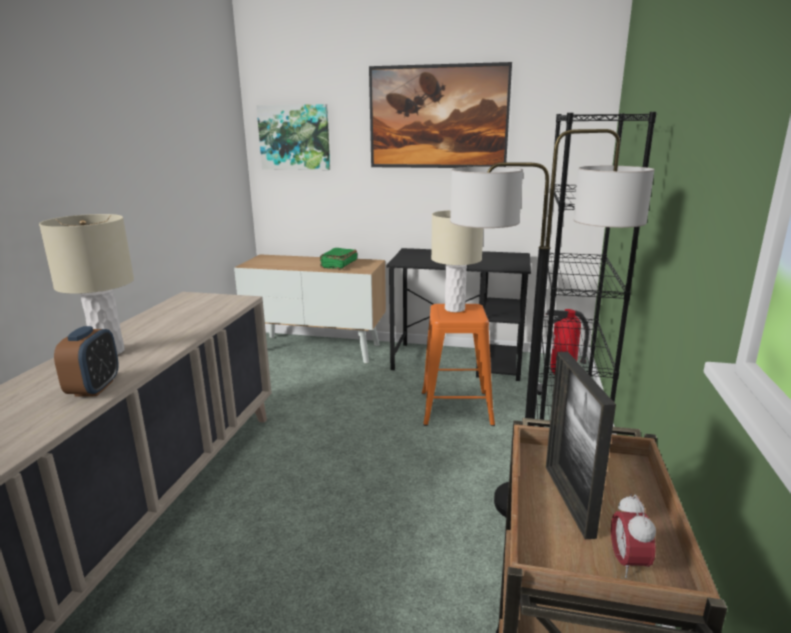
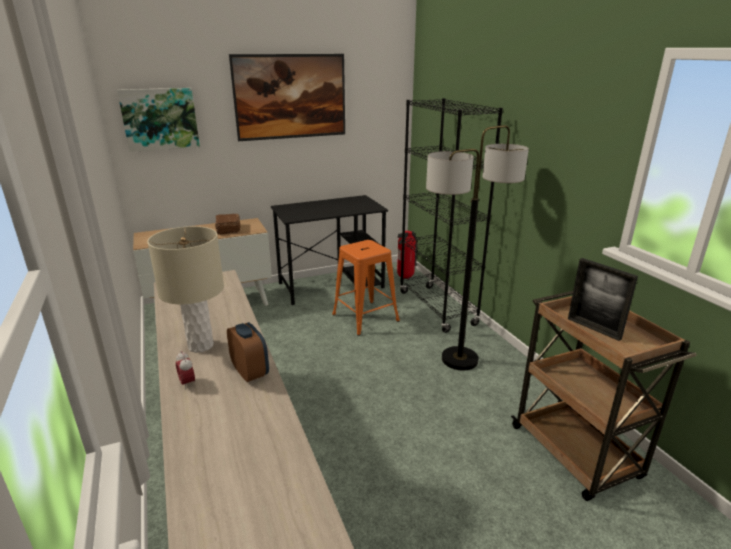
camera: 35 degrees left, 5 degrees up
green book [320,248,357,270] -> brown book [215,214,240,235]
beige table lamp [431,210,483,312] -> none
alarm clock [611,494,656,578] -> alarm clock moved to [176,351,195,390]

